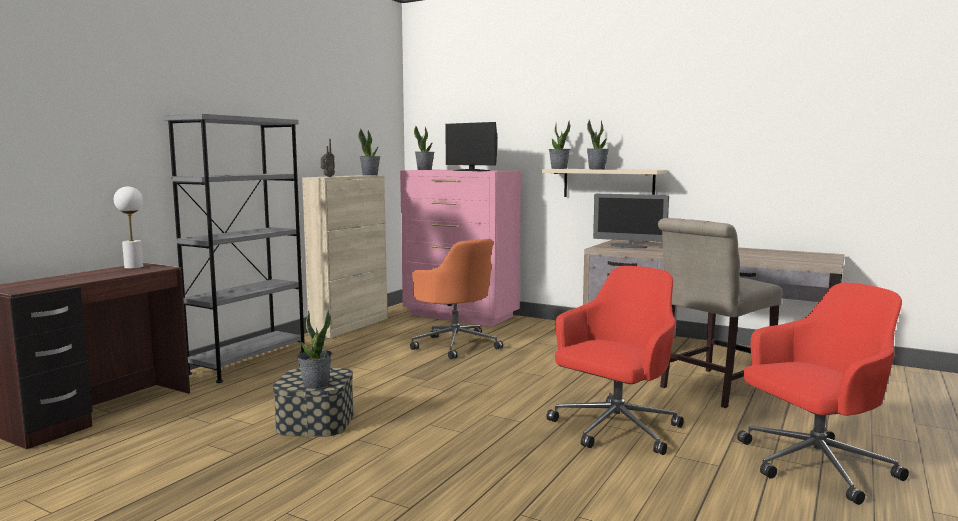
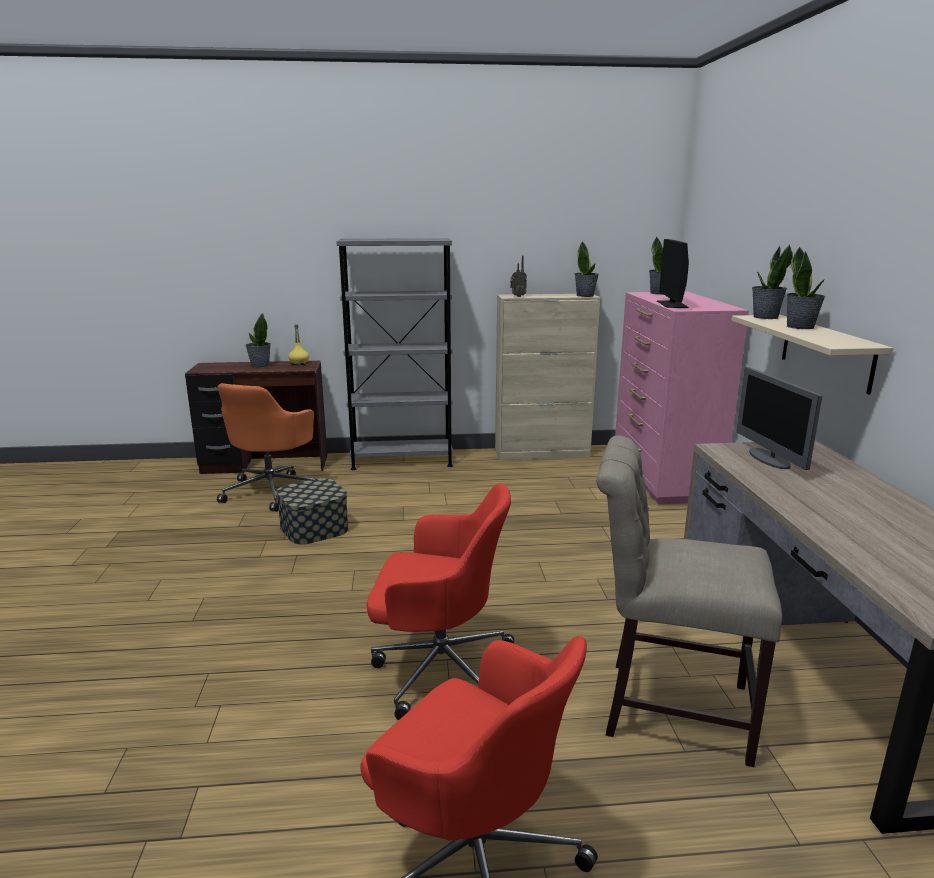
camera: 55 degrees right, 10 degrees up
white table lamp [114,186,143,269] -> yellow bottle [288,325,309,365]
potted plant [297,310,332,389] -> potted plant moved to [245,313,271,368]
orange office chair [410,239,503,359] -> orange office chair moved to [217,383,314,511]

